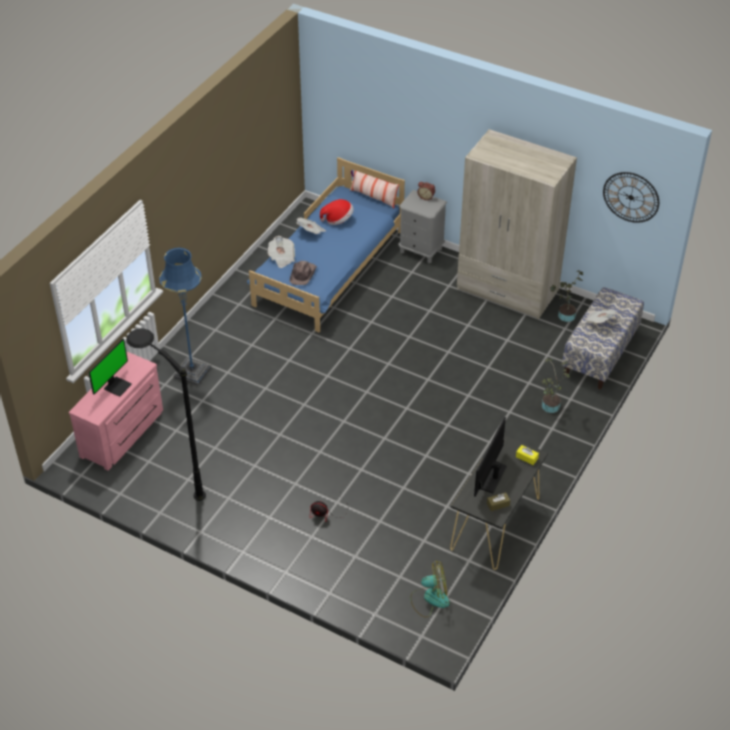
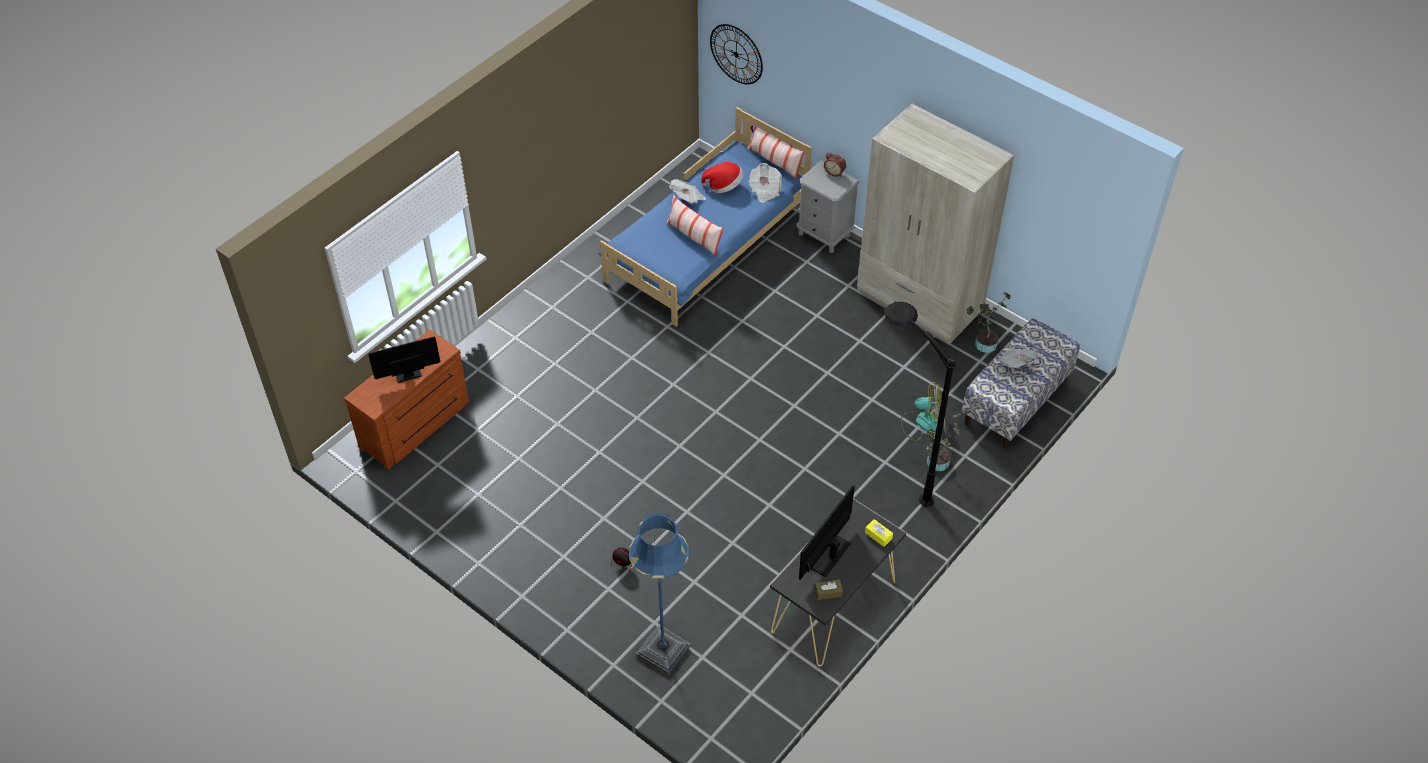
camera: 10 degrees right, 5 degrees up
pink dresser [69,352,163,471] -> brown dresser [344,330,469,470]
monitor [89,339,132,397] -> monitor turned 150 degrees counterclockwise [368,336,440,383]
black floor lamp [126,328,206,501] -> black floor lamp moved to [884,302,956,507]
blue floor lamp [159,247,211,386] -> blue floor lamp moved to [629,514,690,675]
newspaper [268,236,295,268] -> newspaper moved to [748,163,782,203]
brown hat [290,261,317,285] -> none
fan [410,560,450,618] -> fan moved to [901,382,941,441]
wall clock [603,172,659,223] -> wall clock moved to [710,24,763,84]
none -> pillow [666,195,724,257]

